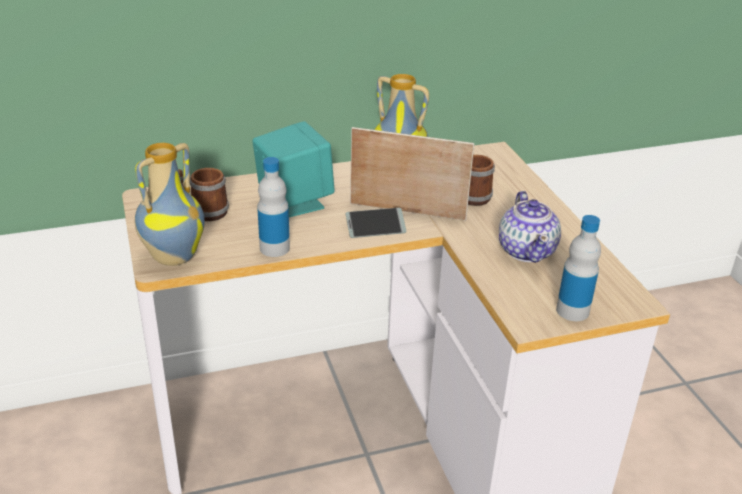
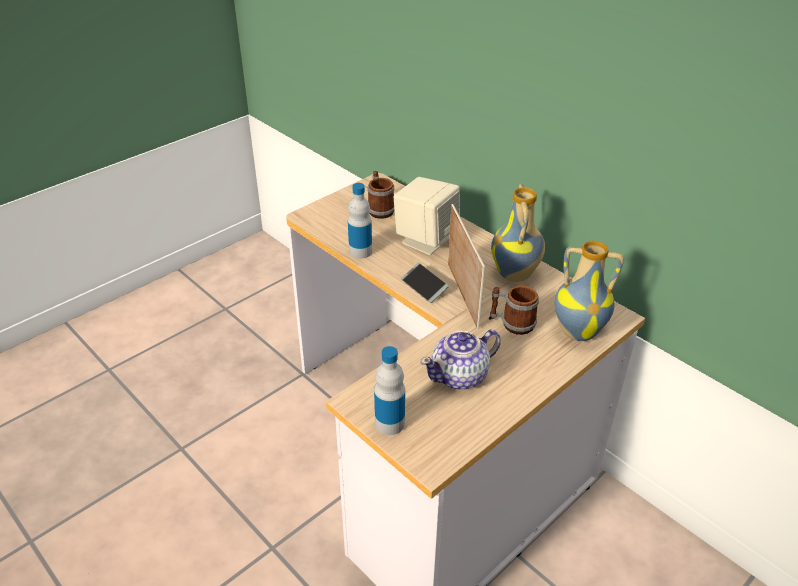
camera: 65 degrees right, 5 degrees up
vase [135,143,205,266] -> vase moved to [554,241,624,341]
turquoise speaker [252,121,335,217] -> beige speaker [394,177,460,255]

